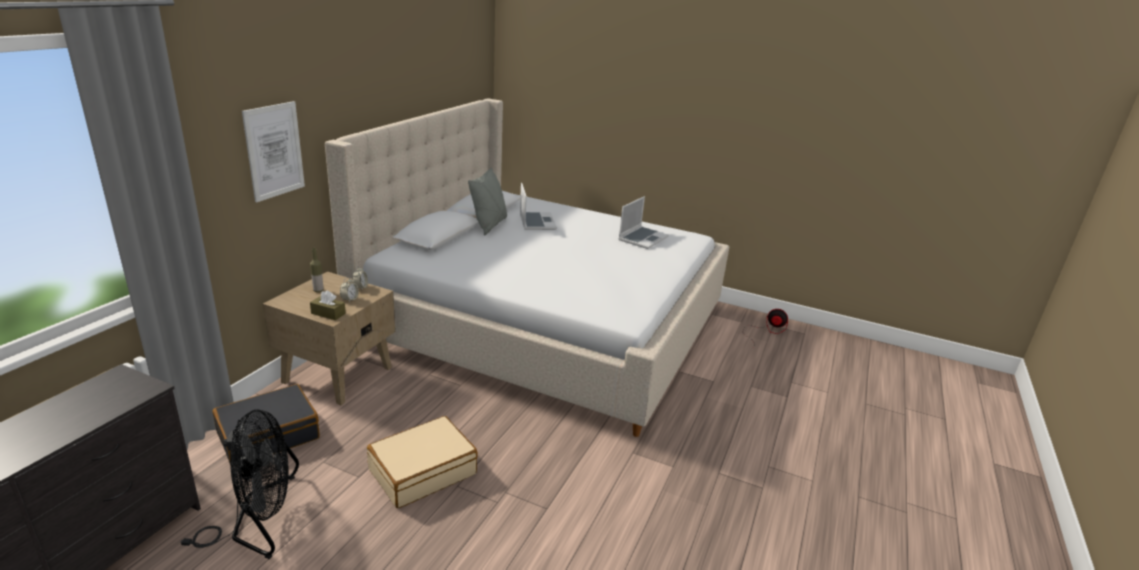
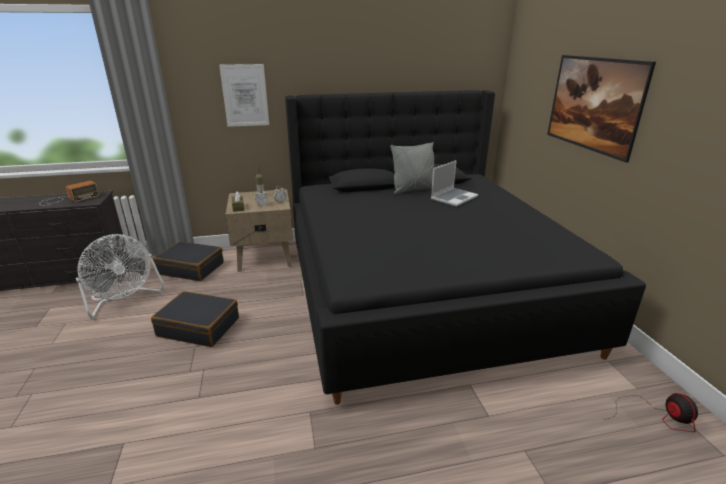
camera: 55 degrees right, 0 degrees up
black fan [181,409,299,559] -> white fan [76,234,164,320]
beige bed [325,98,729,437] -> black bed [285,90,646,405]
beige suitcase [367,416,478,508] -> black suitcase [151,291,239,347]
laptop [619,196,669,249] -> none
none -> radio [39,181,100,206]
none -> picture [547,55,656,163]

